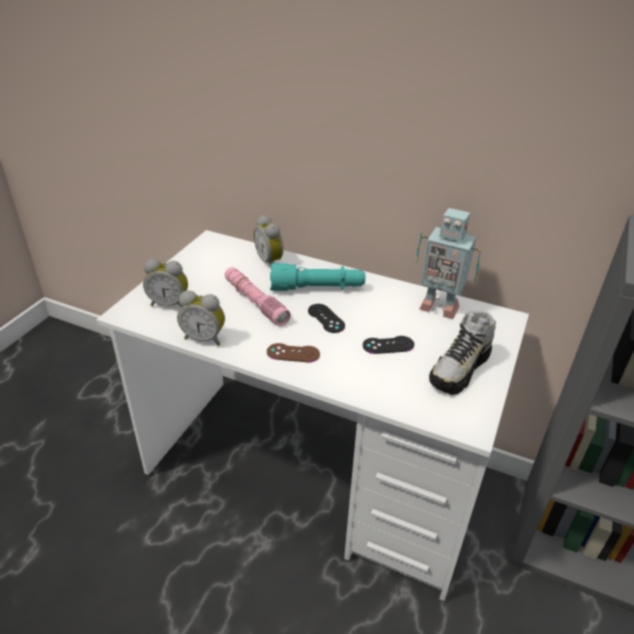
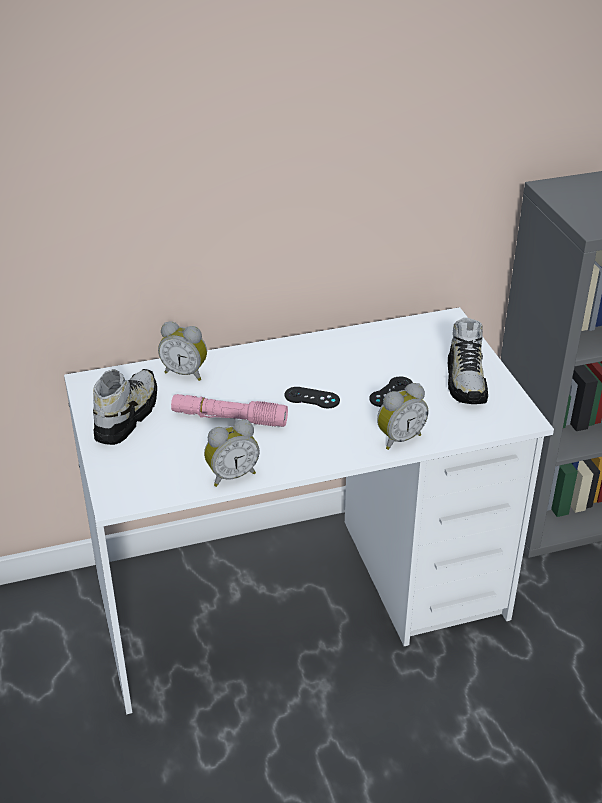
camera: 40 degrees left, 0 degrees up
alarm clock [143,259,188,307] -> alarm clock moved to [377,383,428,450]
brown game controller [267,343,320,362] -> none
turquoise flashlight [270,263,365,291] -> none
toy robot [416,208,481,319] -> none
none -> shoe [93,369,157,445]

